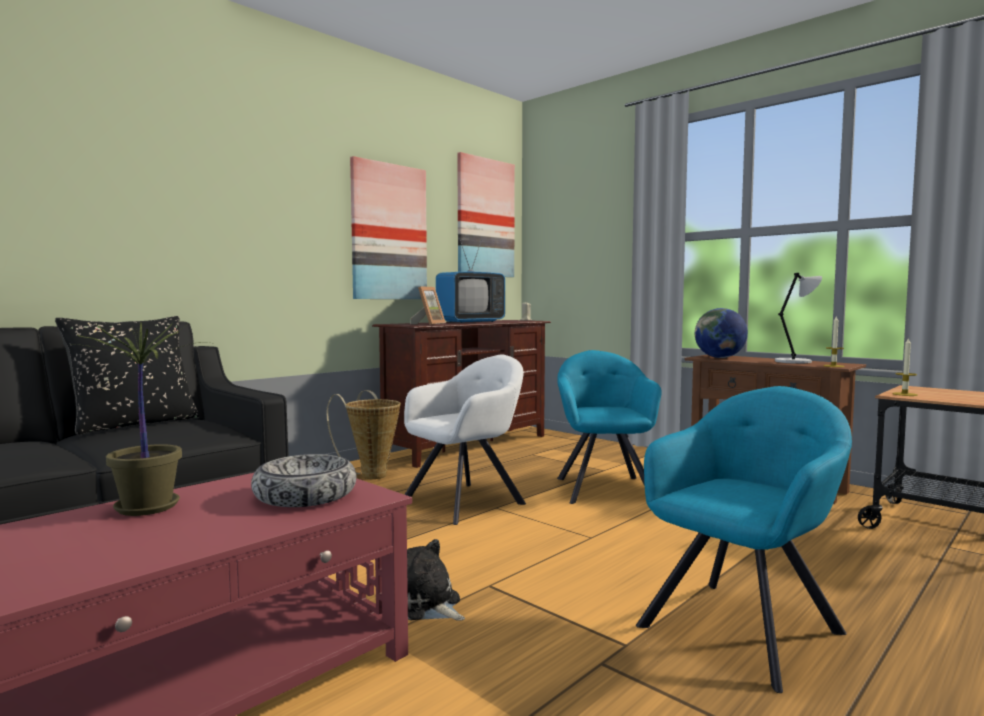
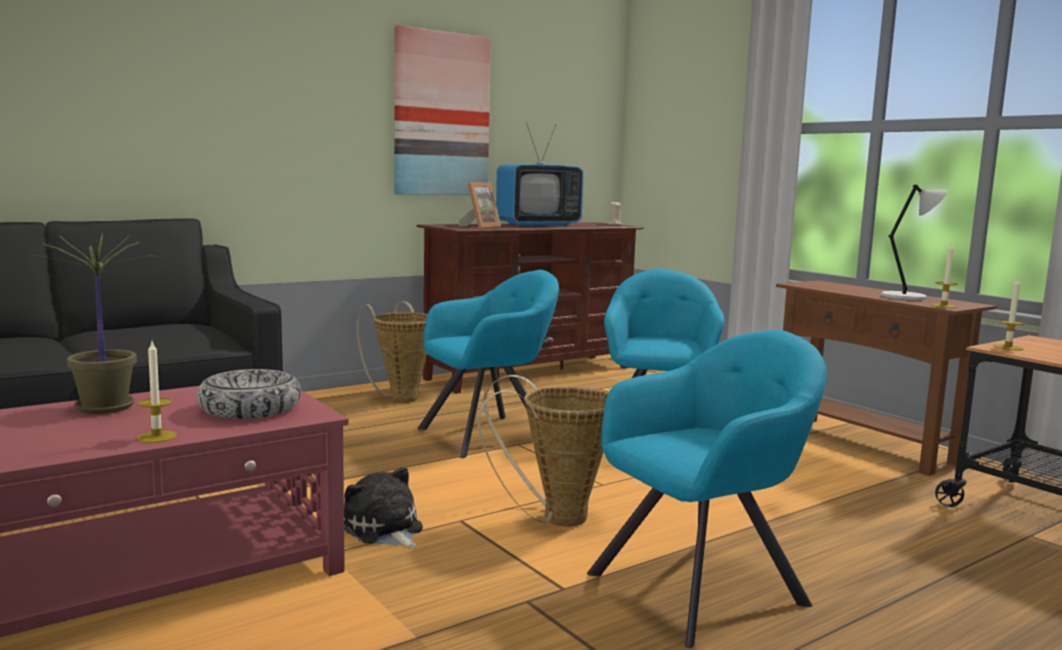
camera: 10 degrees right, 5 degrees up
black pillow [55,316,199,435] -> none
white armchair [404,355,526,525] -> turquoise armchair [417,270,559,458]
picture [457,152,515,277] -> none
globe [695,308,748,358] -> none
none -> candle [137,342,177,443]
none -> basket [478,375,608,527]

